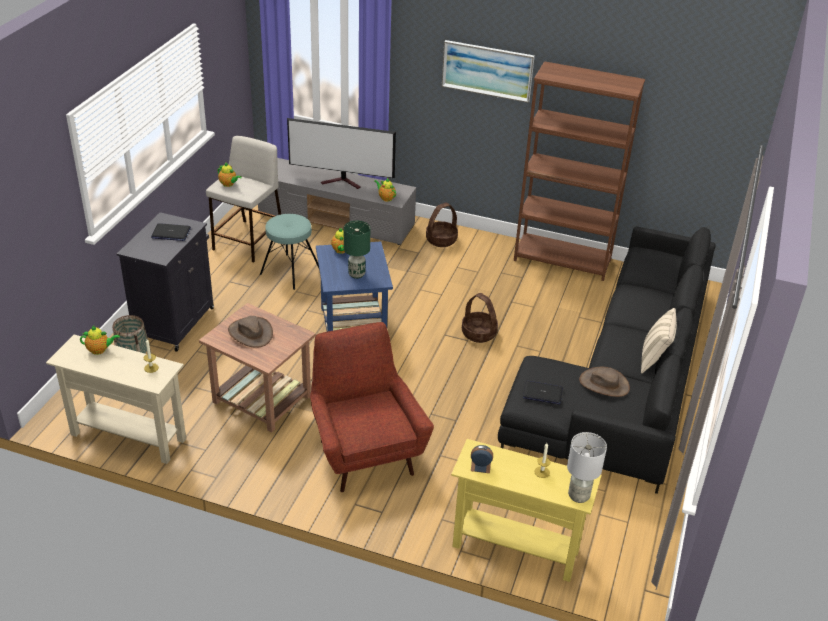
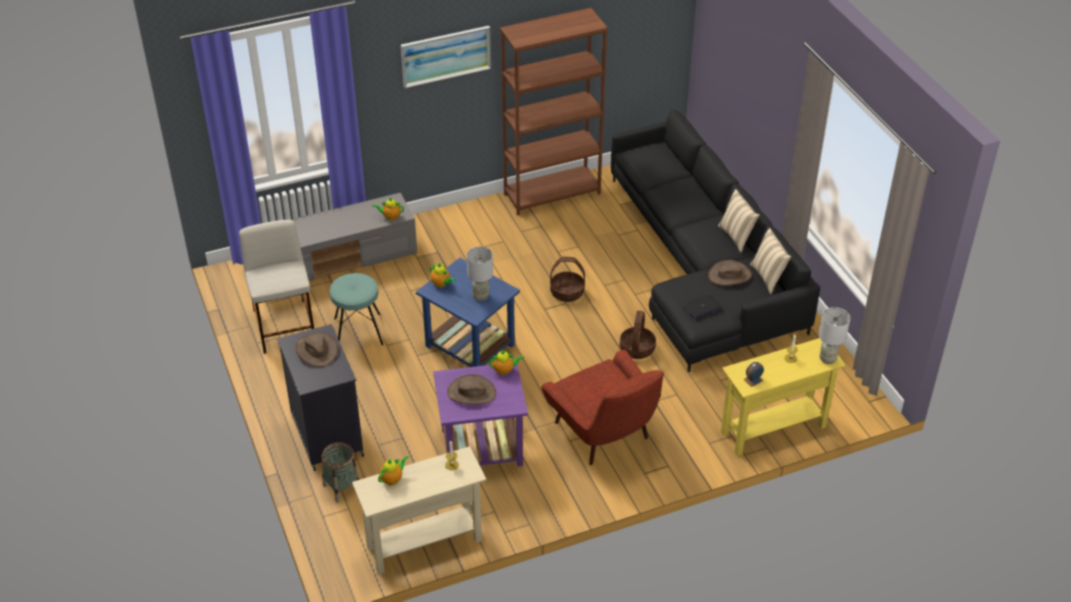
camera: 40 degrees left, 5 degrees up
laptop [151,223,191,241] -> brown hat [295,333,338,367]
brown side table [199,303,316,432] -> purple side table [433,364,528,466]
teapot [218,162,242,187] -> teapot moved to [489,350,524,375]
television [287,118,396,189] -> none
red armchair [310,322,434,492] -> red armchair turned 150 degrees counterclockwise [541,350,664,465]
green table lamp [344,221,370,279] -> grey table lamp [466,246,493,301]
basket [426,203,458,247] -> basket moved to [620,311,656,359]
none -> beige pillow [750,228,791,294]

